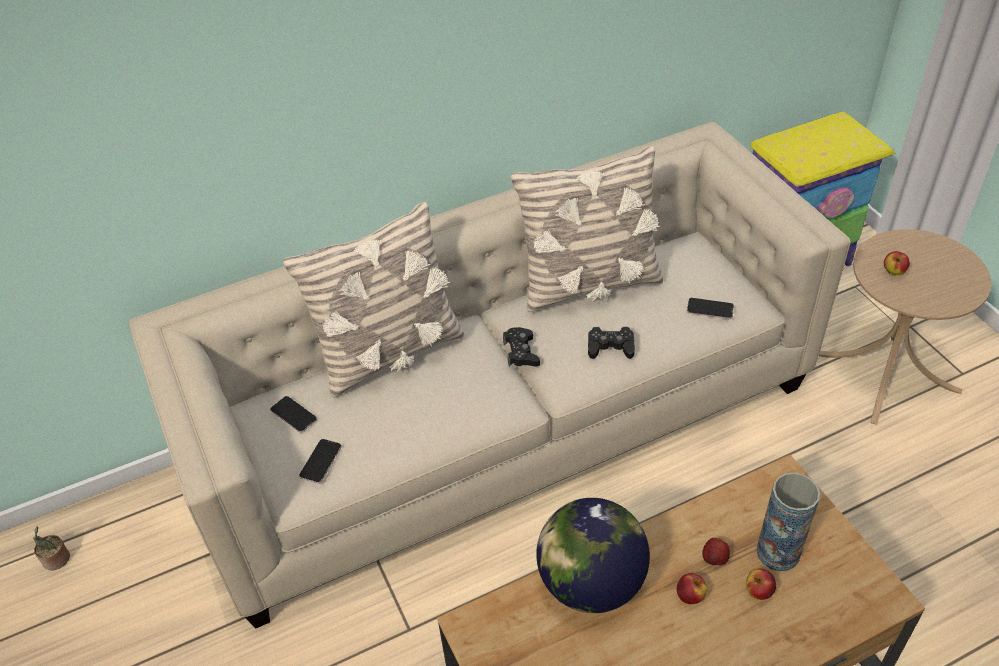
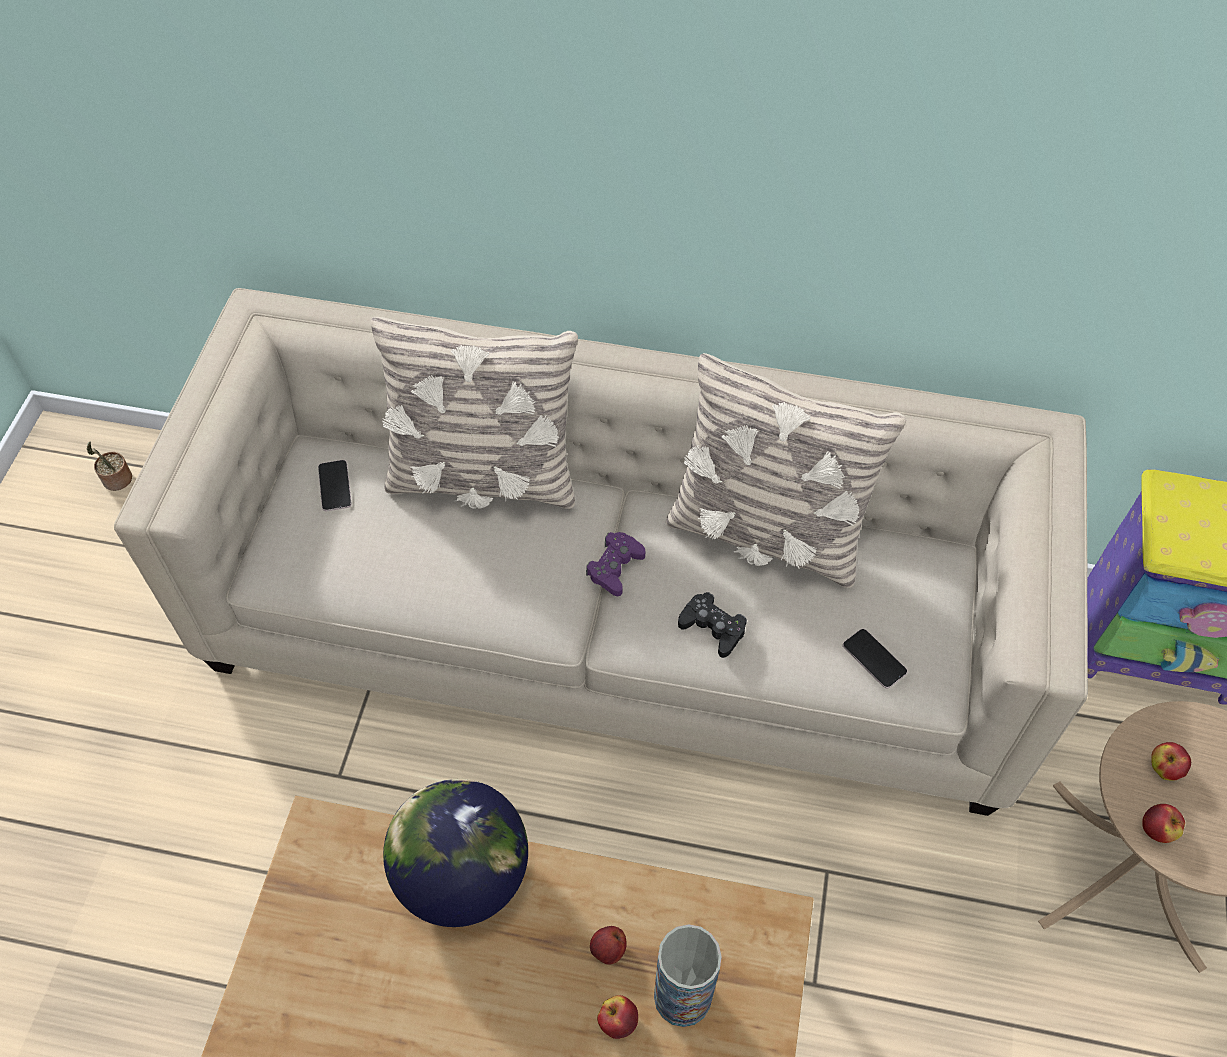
camera: 35 degrees right, 10 degrees up
phone [299,439,342,483] -> none
black game controller [503,327,540,367] -> purple game controller [586,532,645,596]
apple [677,573,707,604] -> apple moved to [1142,804,1185,843]

